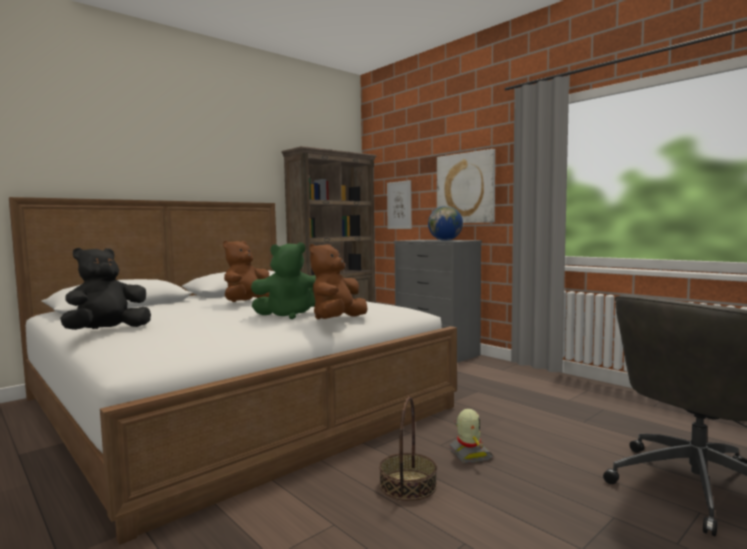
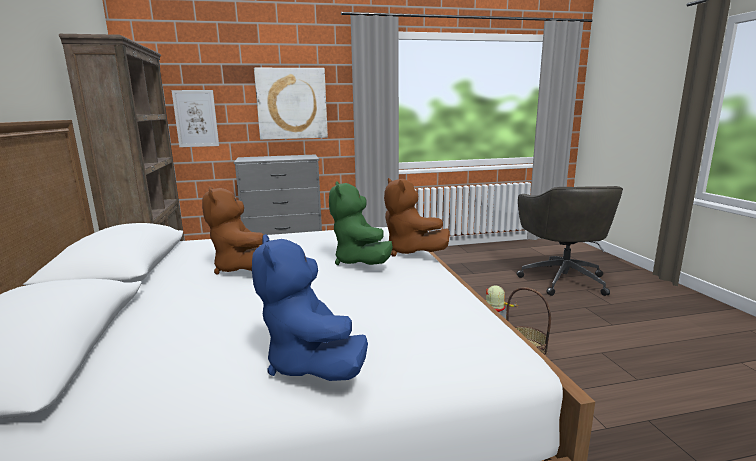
camera: 60 degrees left, 10 degrees up
black plush toy [60,248,151,330] -> blue plush toy [252,234,368,381]
green plush toy [251,242,316,319] -> green plush toy turned 150 degrees clockwise [329,182,393,265]
globe [428,206,463,241] -> none

